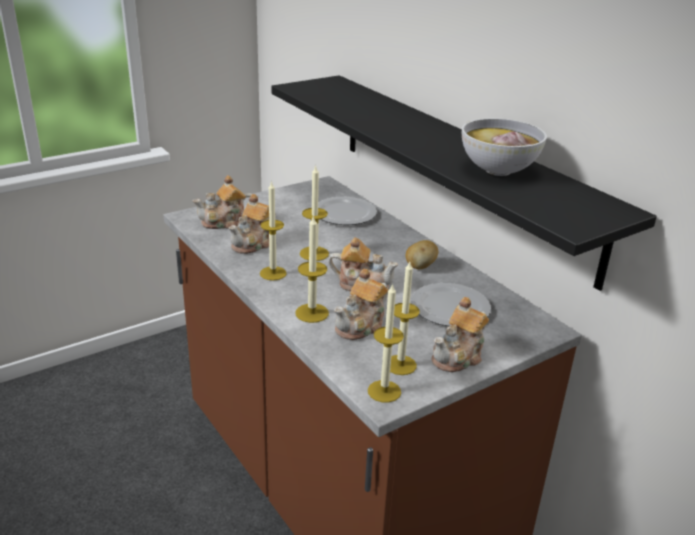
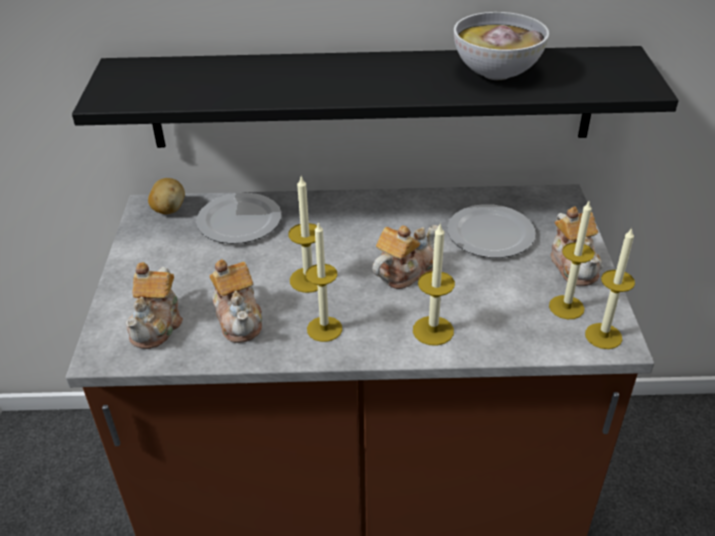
camera: 55 degrees left, 10 degrees up
teapot [334,269,388,340] -> none
potato [405,240,438,269] -> potato moved to [148,178,185,214]

